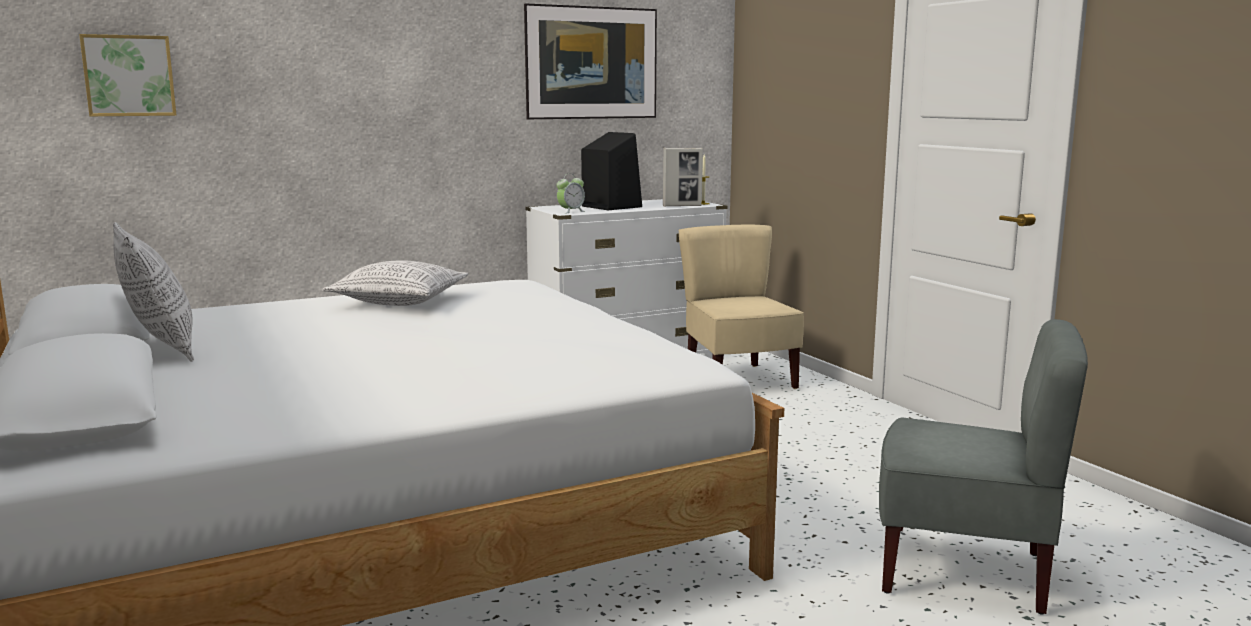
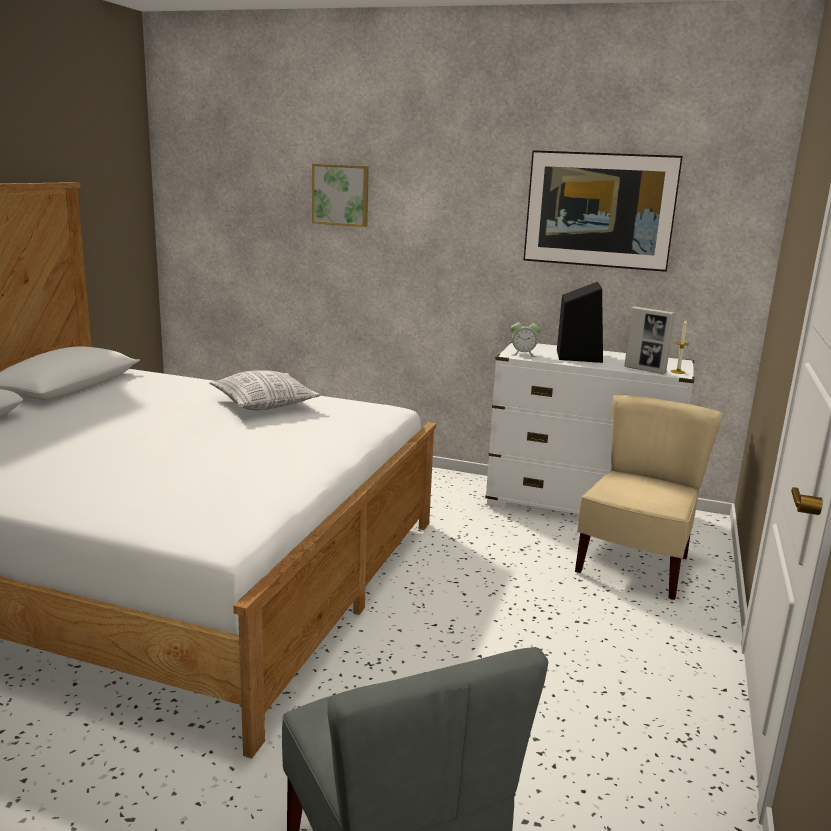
camera: 45 degrees right, 5 degrees up
picture [79,34,177,116] -> picture moved to [312,164,369,227]
pillow [113,222,194,362] -> none

